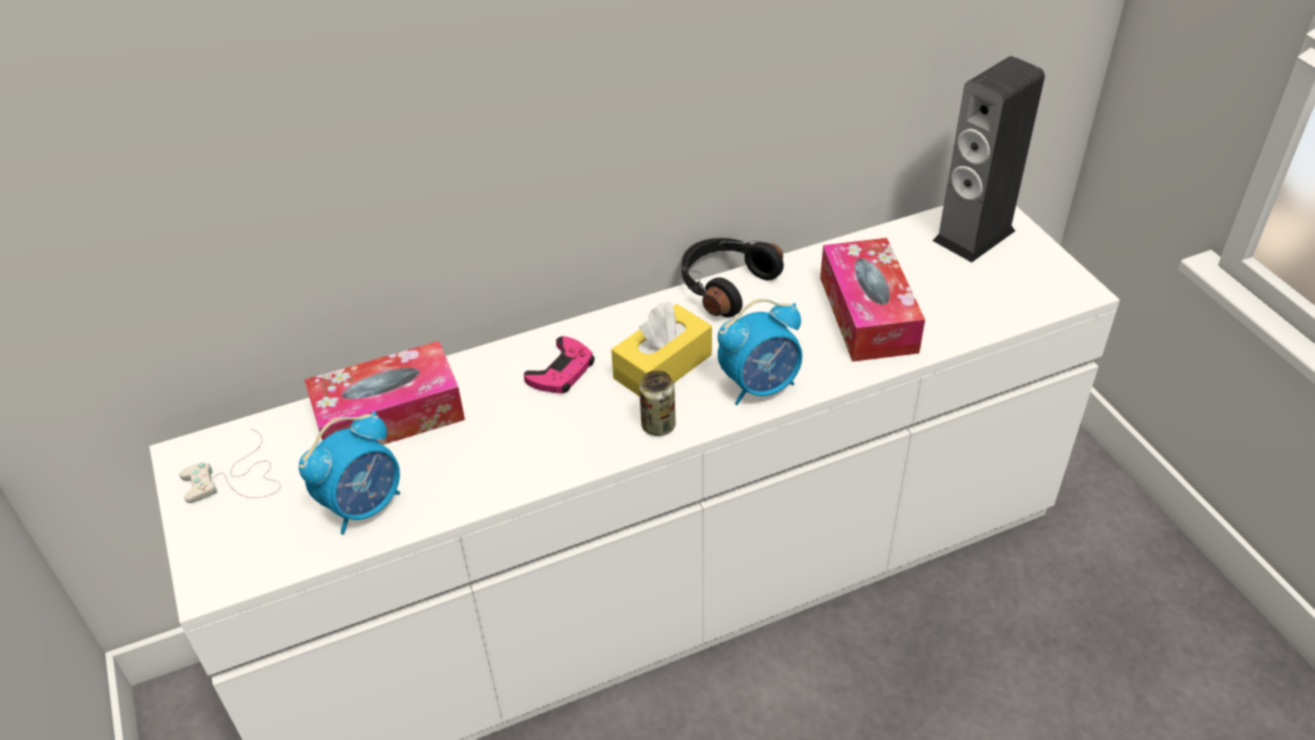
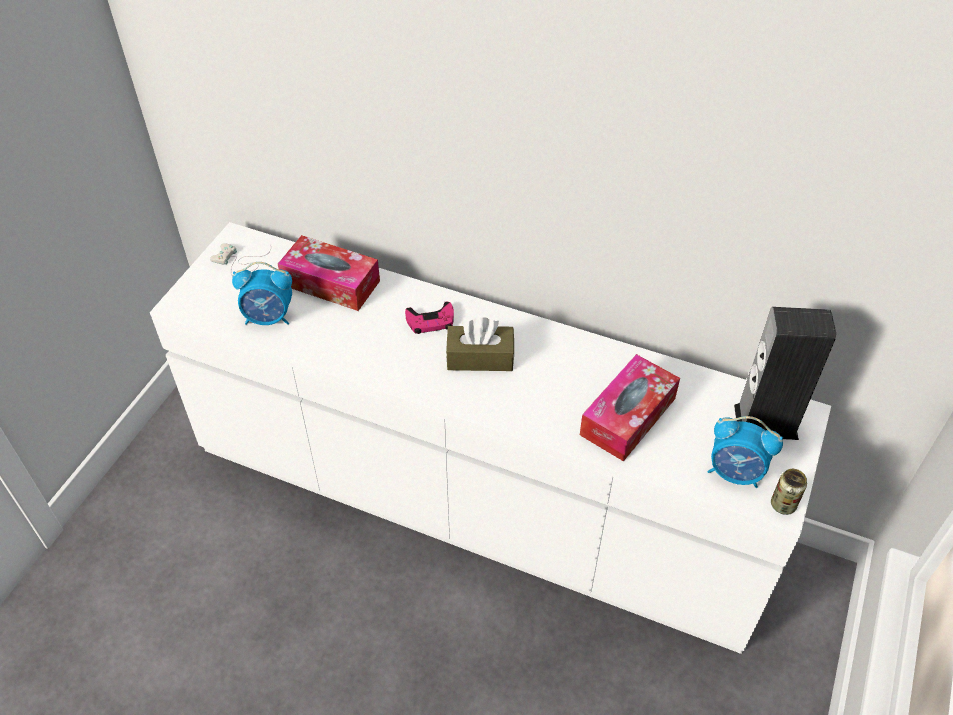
camera: 45 degrees right, 5 degrees up
yellow tissue box [611,301,712,397] -> brown tissue box [446,317,514,371]
can [639,370,676,436] -> can moved to [771,469,807,515]
black headphones [682,238,784,318] -> none
alarm clock [718,299,802,405] -> alarm clock moved to [708,416,783,488]

